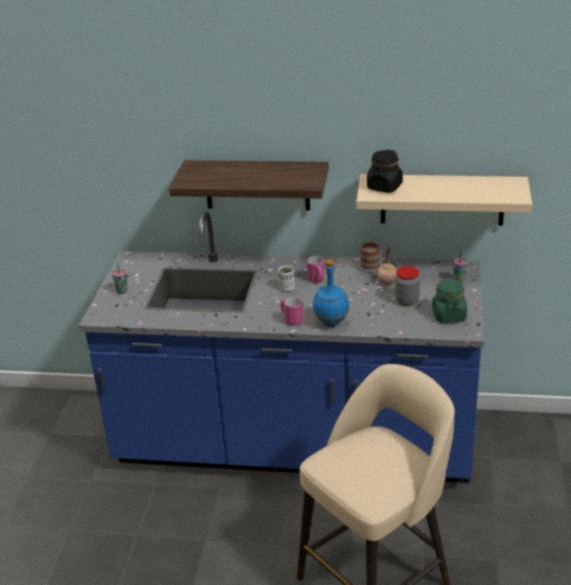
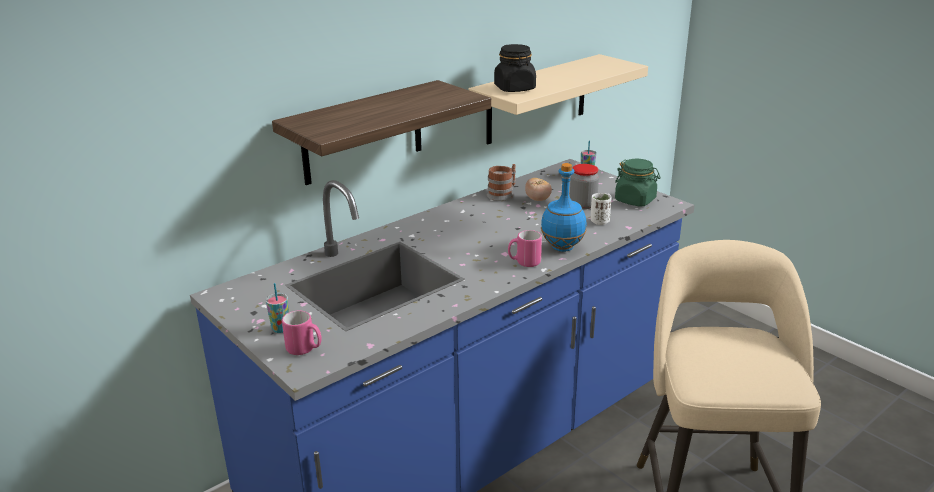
camera: 50 degrees left, 5 degrees down
white cup [278,265,295,291] -> white cup moved to [591,193,611,225]
pink mug [306,256,325,283] -> pink mug moved to [282,311,322,355]

